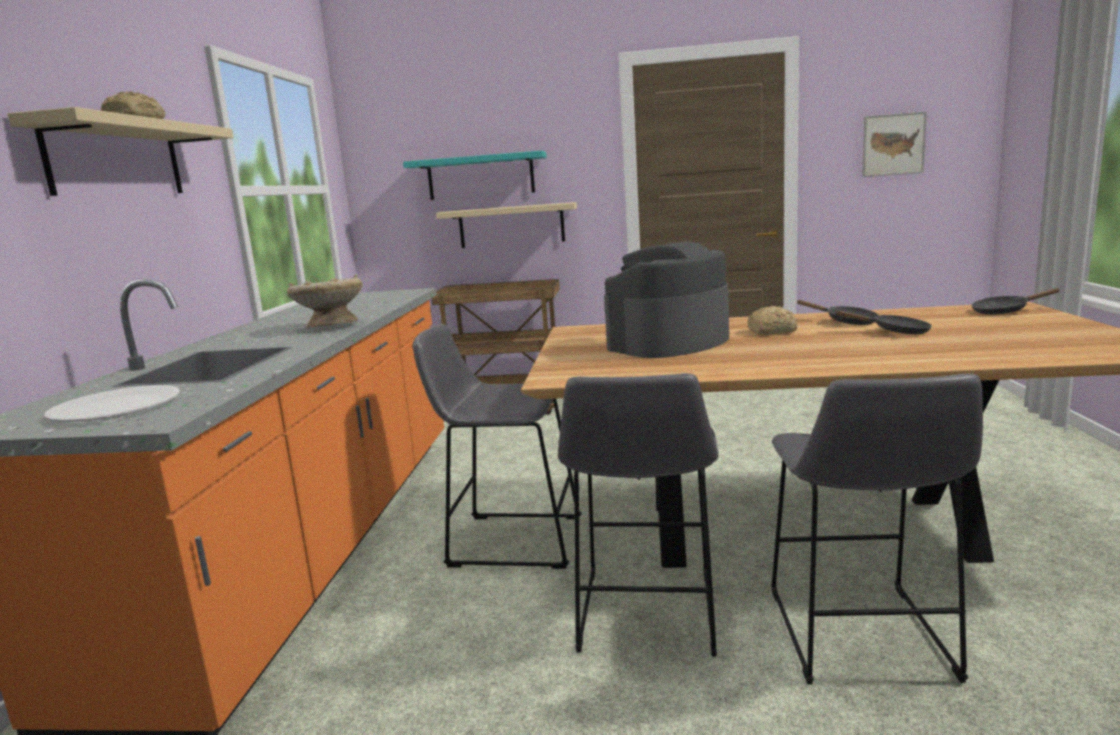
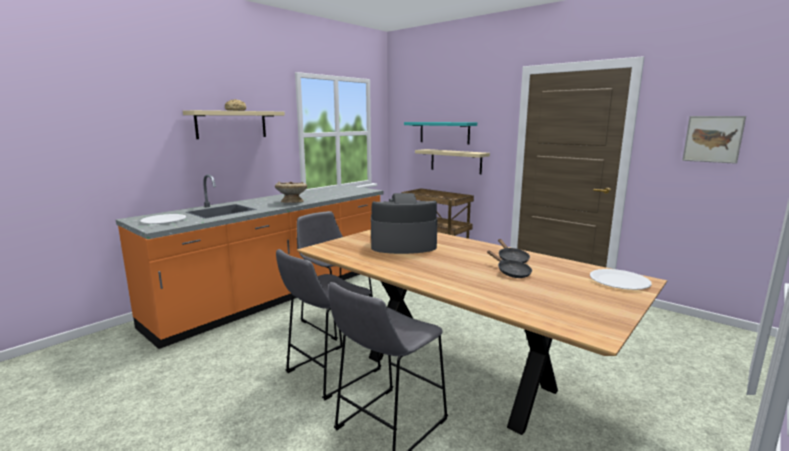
camera: 35 degrees right, 0 degrees up
bread [747,306,798,335] -> none
black frying pan [972,288,1060,315] -> white plate [590,269,652,290]

